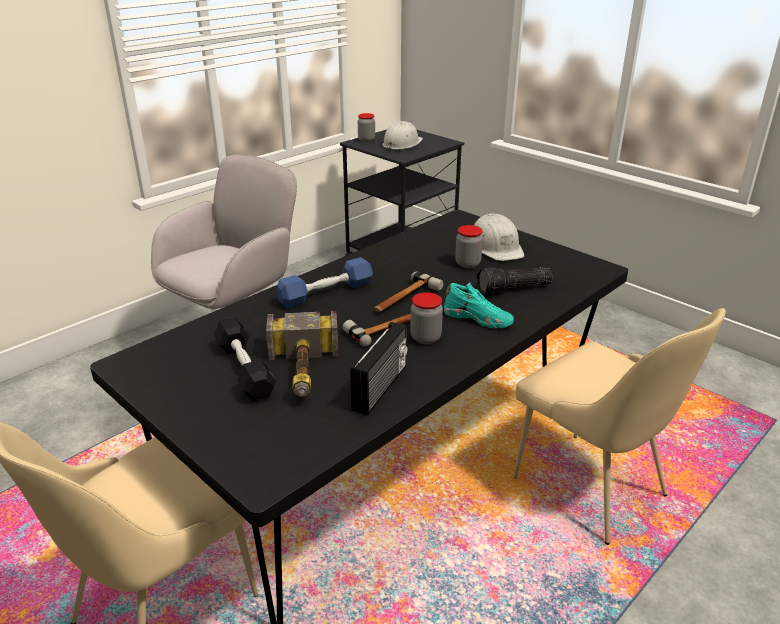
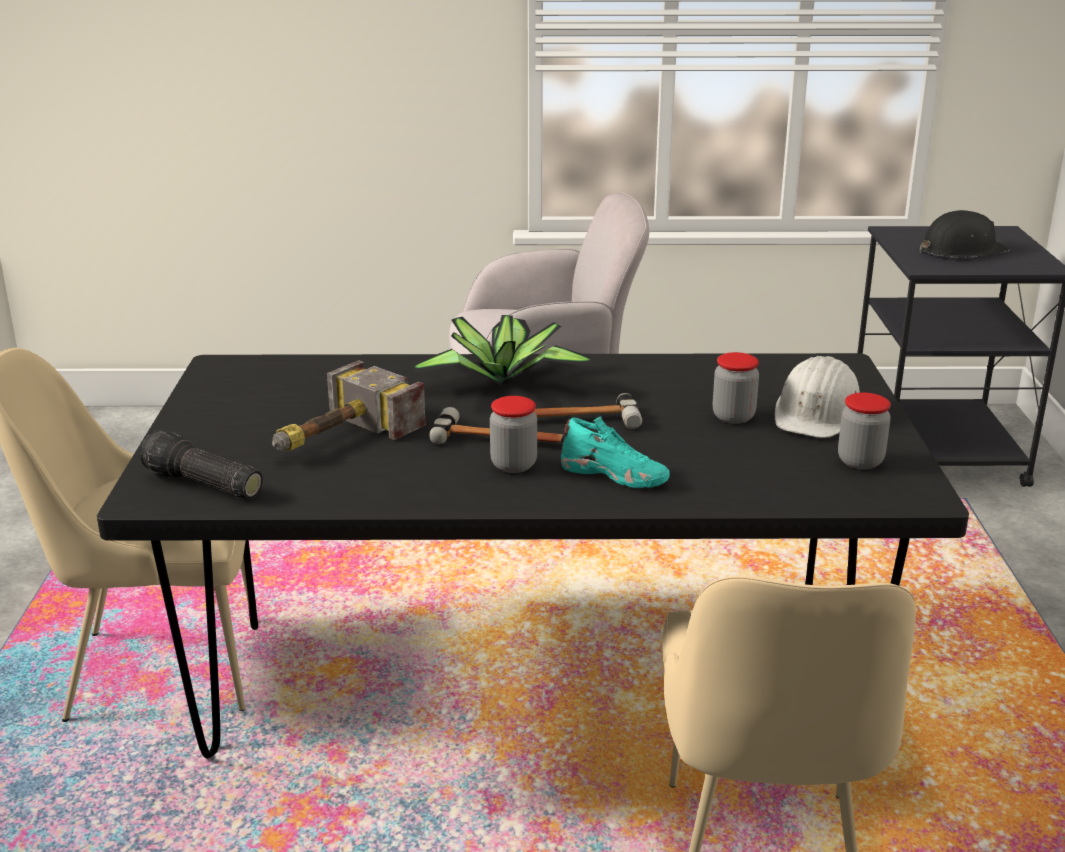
camera: 45 degrees right, 5 degrees down
black dumbbell [214,317,276,402] -> none
blue dumbbell [276,257,373,308] -> potted plant [411,315,593,387]
radio [350,322,408,416] -> none
jar [358,113,375,142] -> jar moved to [838,393,891,469]
white hard hat [382,121,423,150] -> black hard hat [920,210,1010,258]
turquoise shoe [444,282,514,328] -> turquoise shoe turned 45 degrees counterclockwise [561,417,670,488]
flashlight [477,267,552,294] -> flashlight moved to [140,430,263,499]

